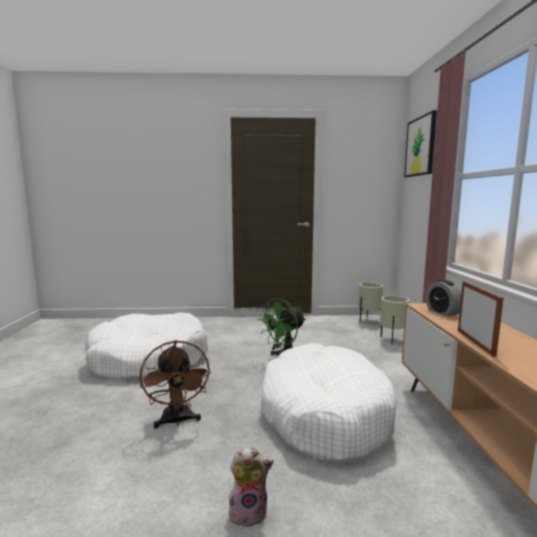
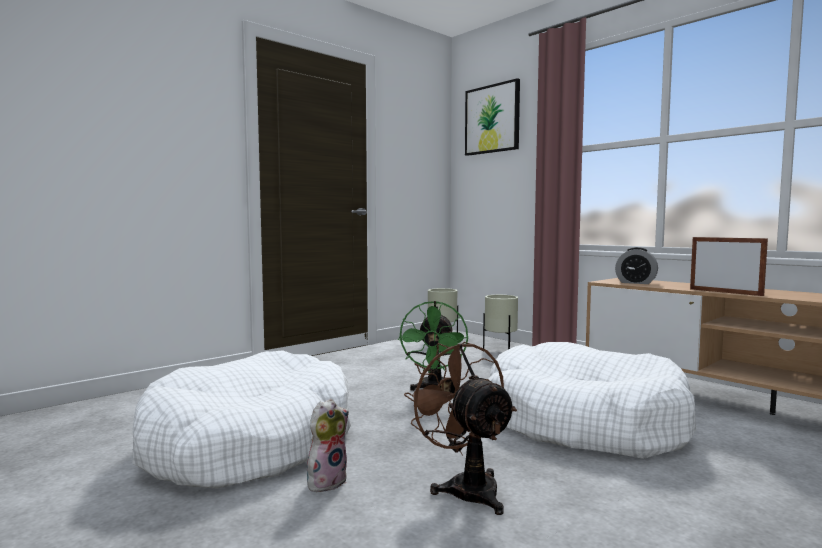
camera: 40 degrees left, 5 degrees down
brown fan [140,340,211,429] -> brown fan turned 150 degrees counterclockwise [404,342,517,515]
plush toy [229,447,274,527] -> plush toy moved to [307,399,349,492]

